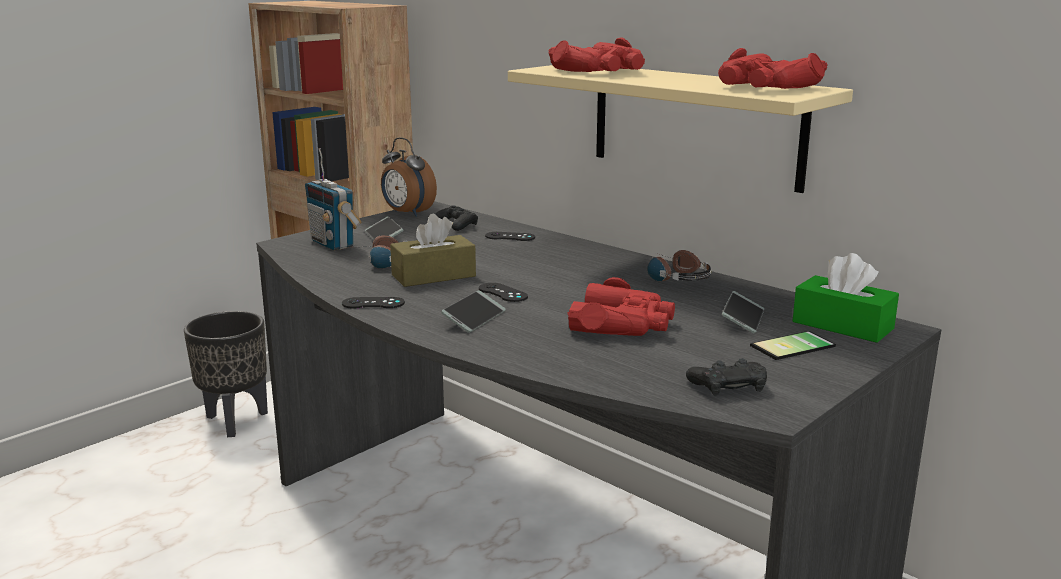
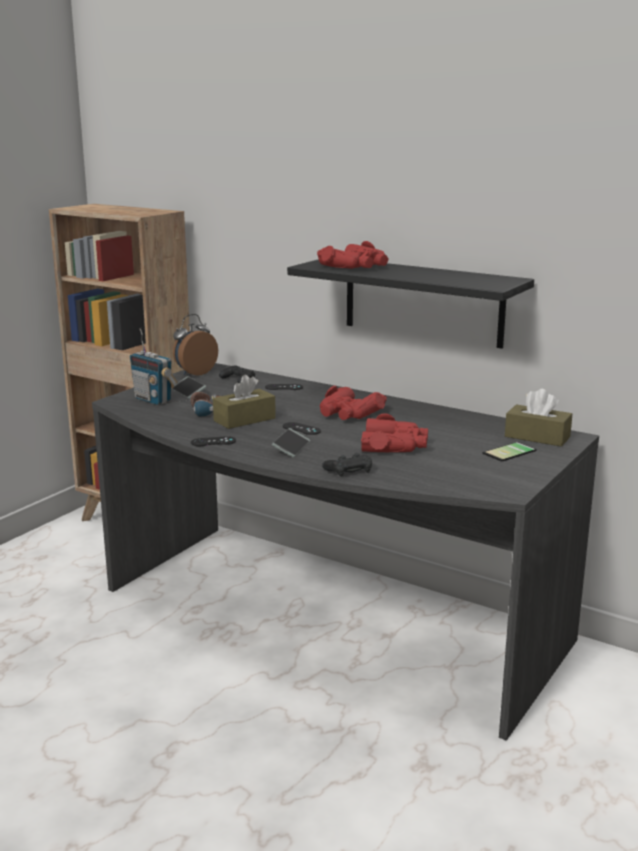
camera: 10 degrees left, 0 degrees up
black planter [184,311,268,437] -> none
alarm clock [381,137,437,217] -> alarm clock turned 105 degrees clockwise [173,314,218,376]
beige shelf [508,65,853,193] -> black shelf [287,259,534,349]
headphones [647,250,712,281] -> none
black game controller [686,358,767,396] -> black game controller moved to [322,453,372,477]
red binoculars [718,48,828,89] -> red binoculars moved to [320,386,387,420]
phone [722,291,764,333] -> none
green tissue box [793,253,899,343] -> brown tissue box [505,389,572,447]

